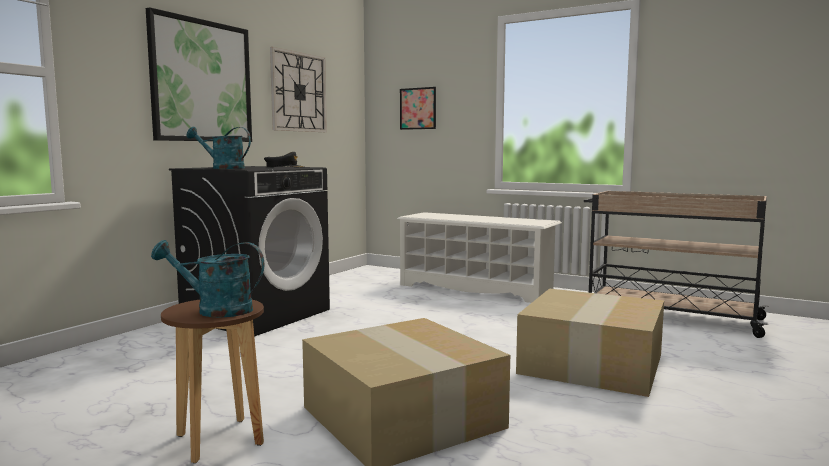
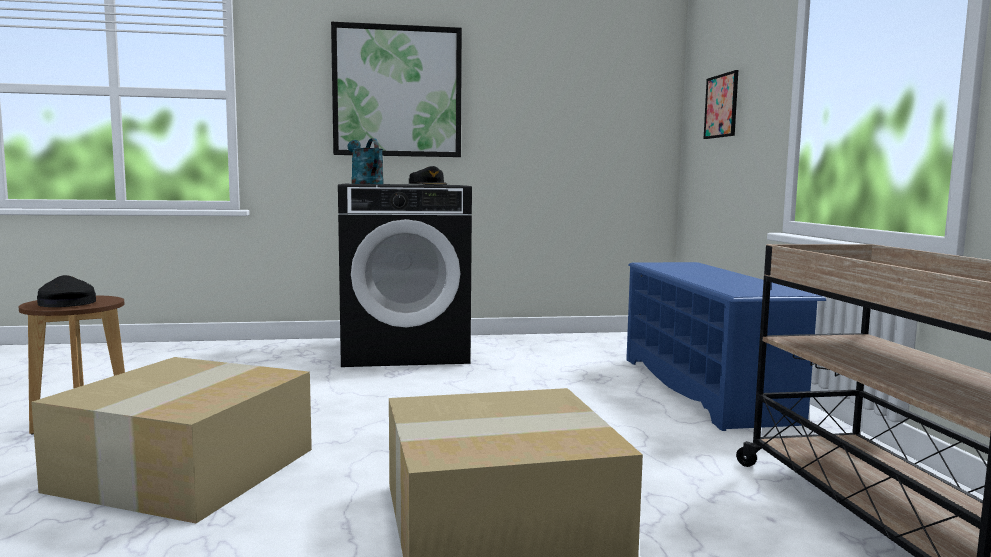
camera: 50 degrees right, 0 degrees up
turquoise watering can [151,240,265,318] -> black cap [37,275,96,307]
wall clock [270,47,327,132] -> none
white shoe rack [397,212,562,303] -> blue shoe rack [626,262,826,431]

